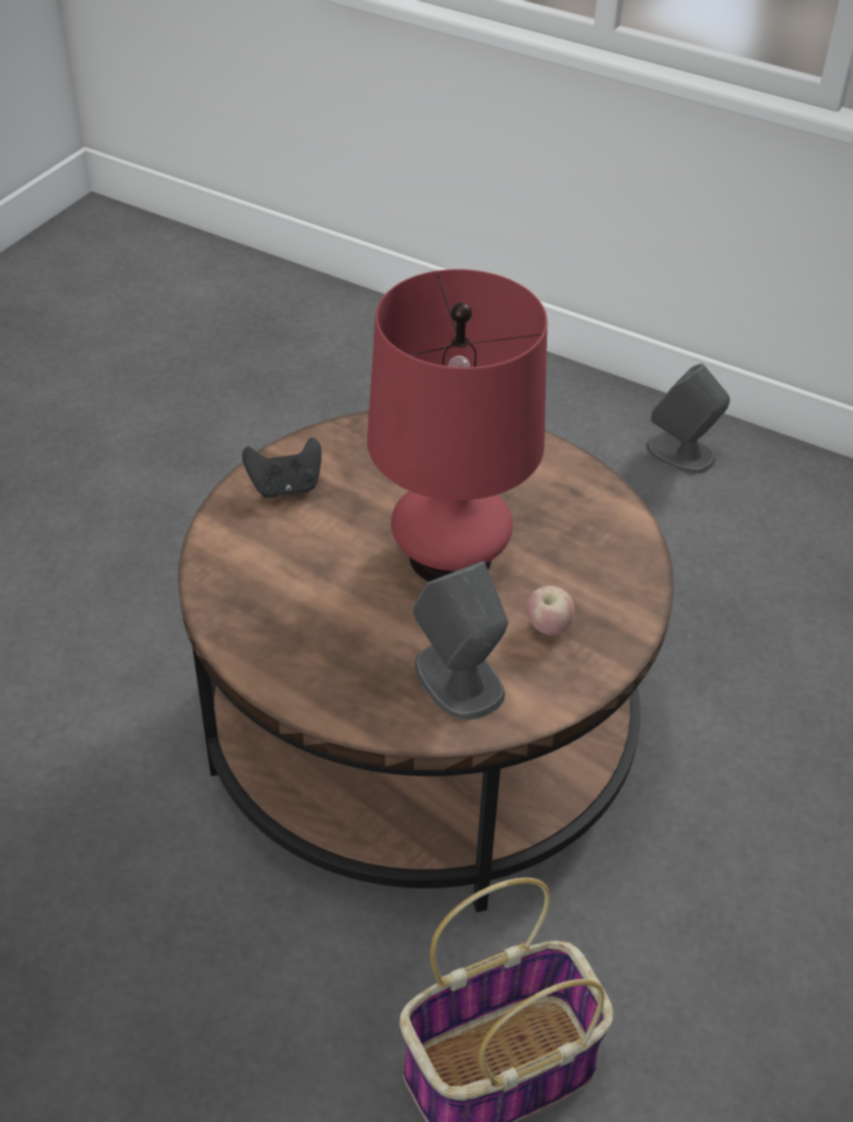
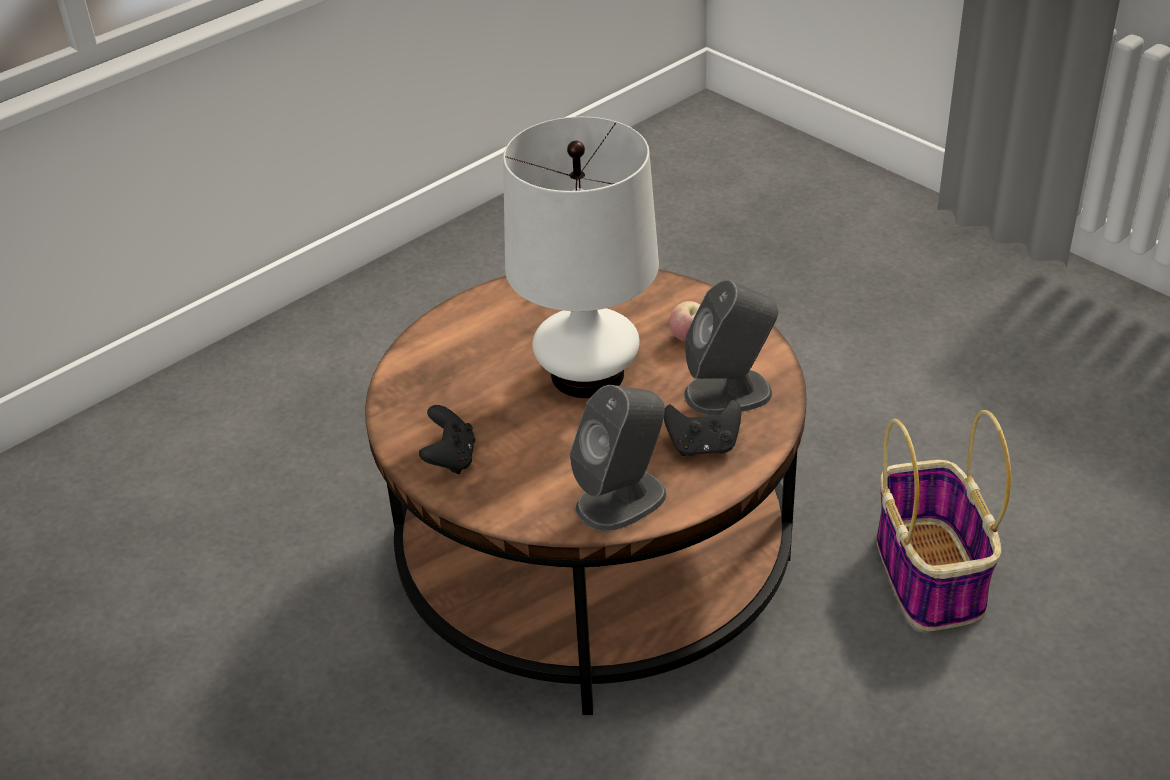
camera: 70 degrees left, 5 degrees down
red table lamp [367,269,547,582] -> white table lamp [503,117,659,398]
grey speaker [646,363,730,474] -> grey speaker moved to [570,385,667,531]
none -> black game controller [664,400,741,456]

